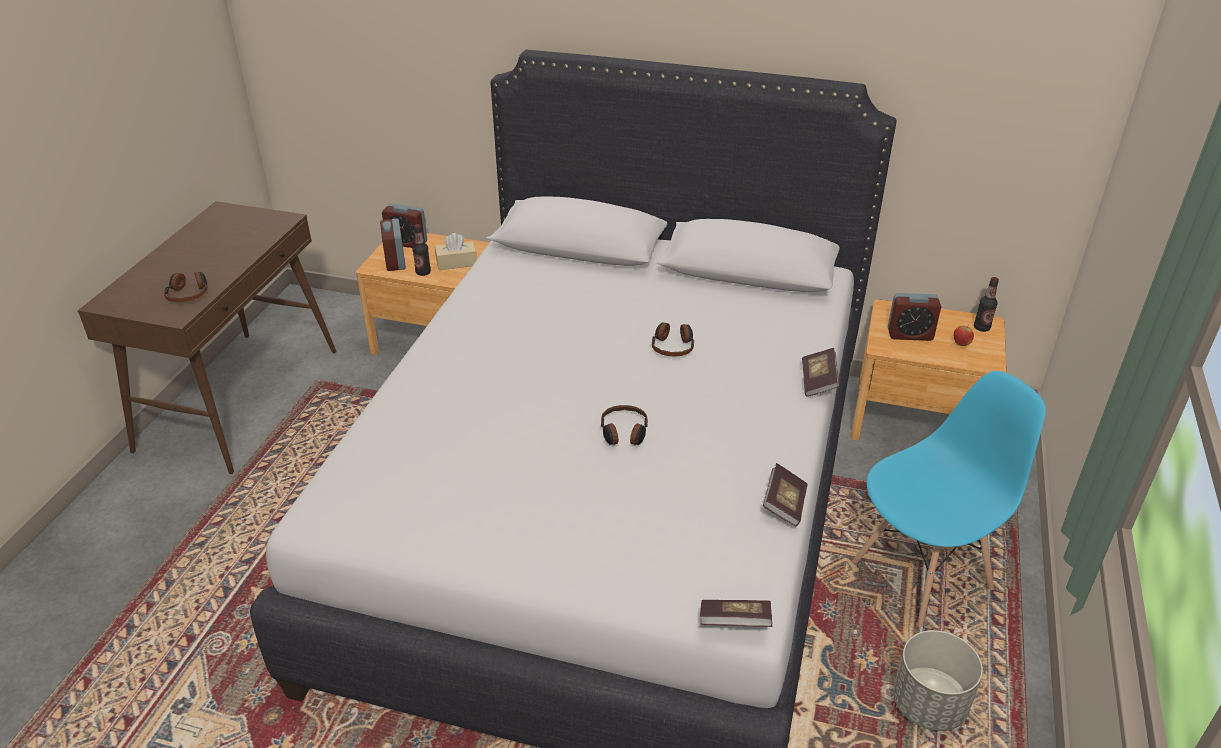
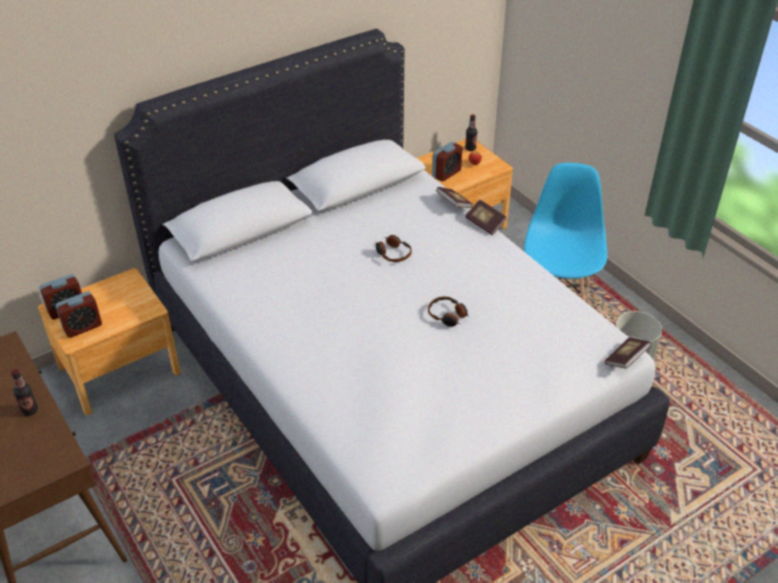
camera: 50 degrees left, 5 degrees up
headphones [164,272,207,302] -> none
alarm clock [380,218,406,271] -> alarm clock turned 60 degrees counterclockwise [56,291,102,338]
bottle [412,224,431,276] -> bottle moved to [11,369,38,416]
beige tissue box [435,233,477,270] -> none
book [763,463,808,527] -> book moved to [436,187,473,208]

